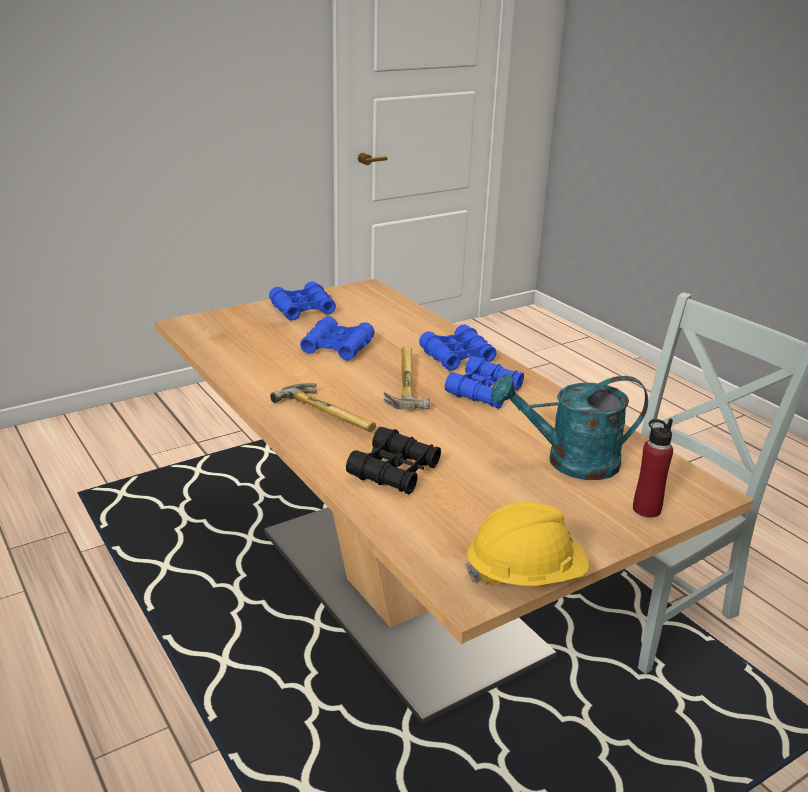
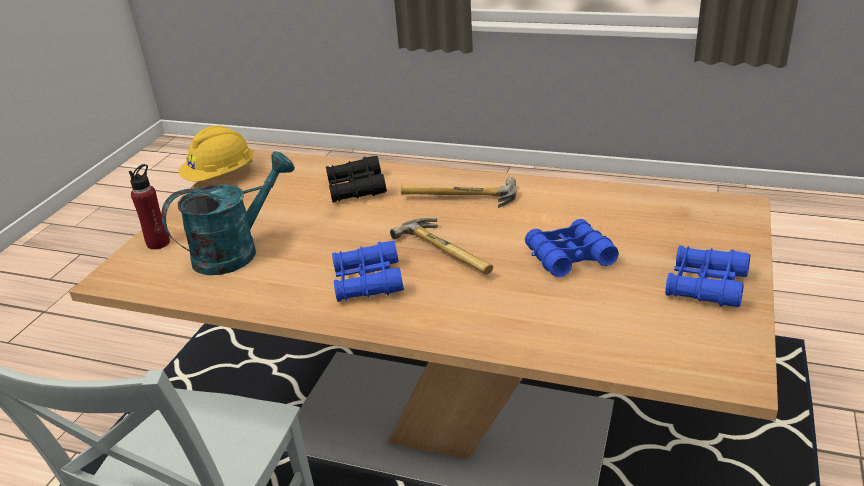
camera: 145 degrees right, 5 degrees up
blue binoculars [419,324,497,371] -> none

